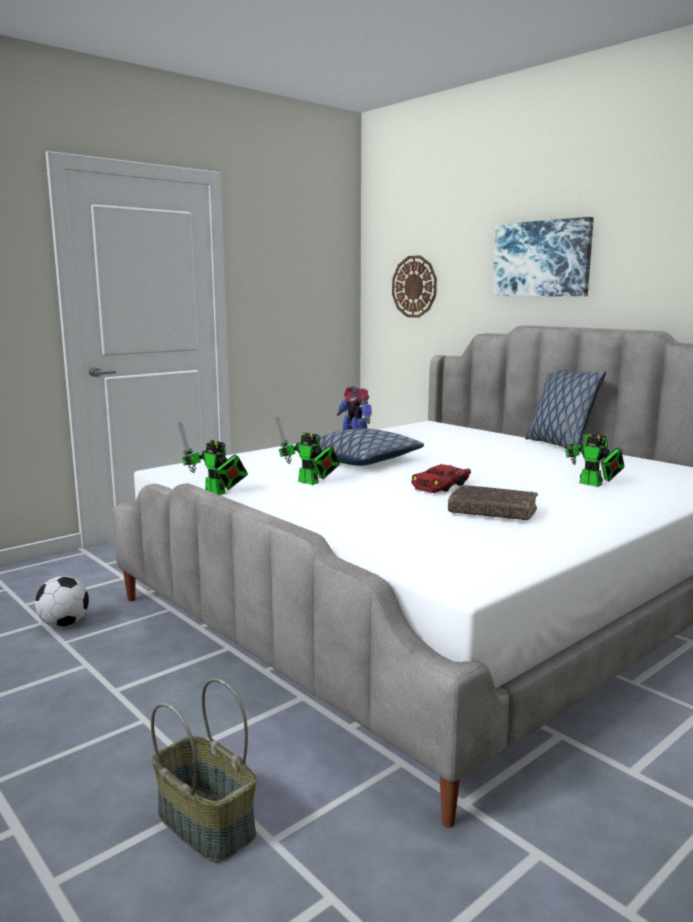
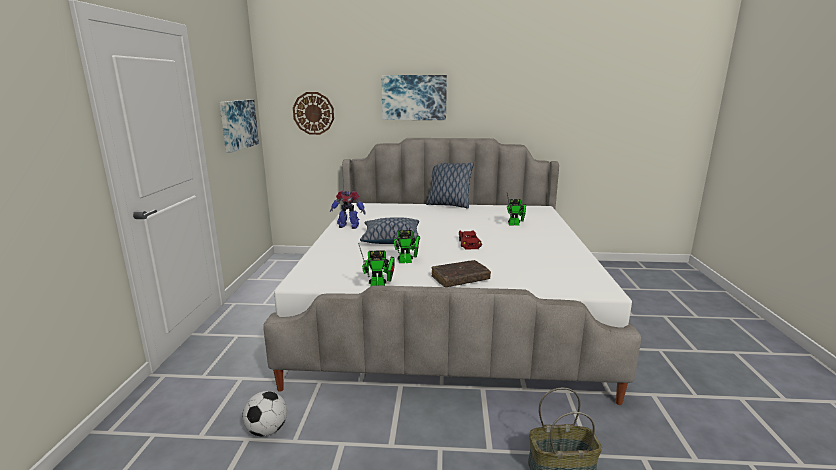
camera: 45 degrees left, 5 degrees up
brown book [448,485,538,520] -> brown book moved to [431,260,491,287]
none -> picture [219,100,259,153]

